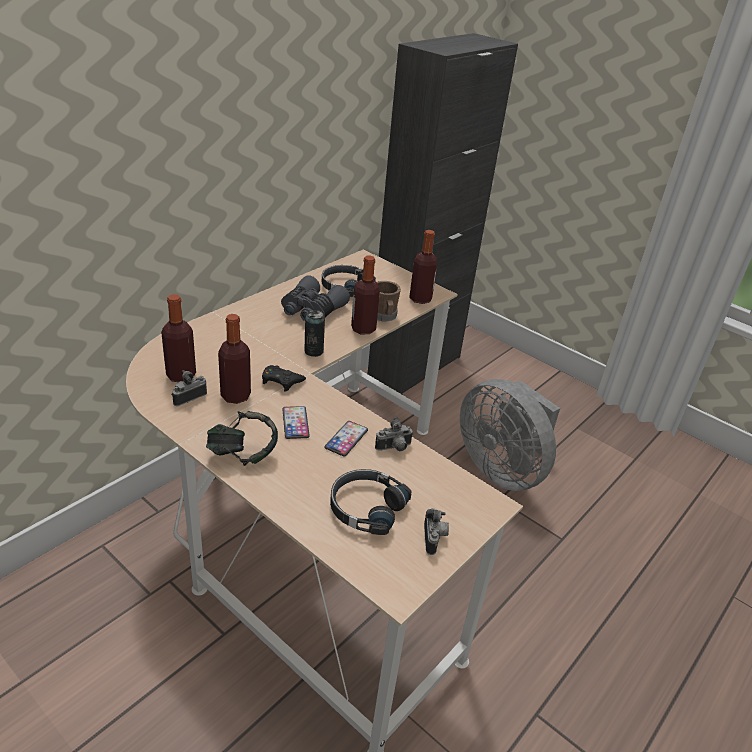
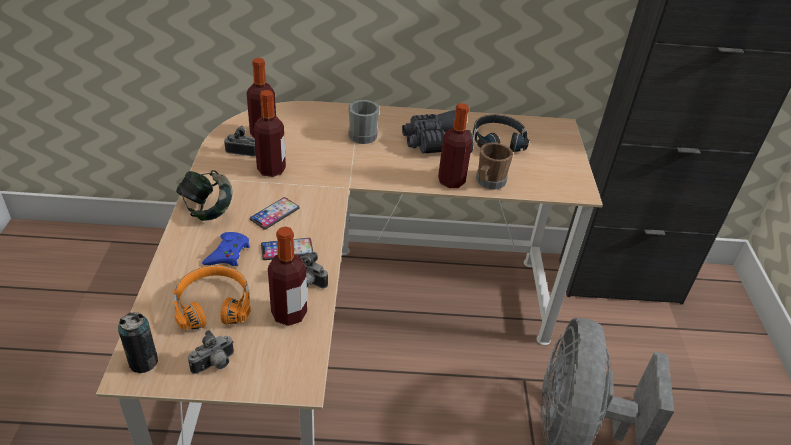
camera: 50 degrees right, 5 degrees up
black game controller [262,365,306,392] -> none
can [304,310,325,357] -> can moved to [118,312,158,373]
black headphones [330,469,411,535] -> orange headphones [174,265,251,330]
bottle [409,230,438,304] -> bottle moved to [268,226,307,326]
none -> blue game controller [202,232,250,266]
none -> grey mug [348,100,379,144]

